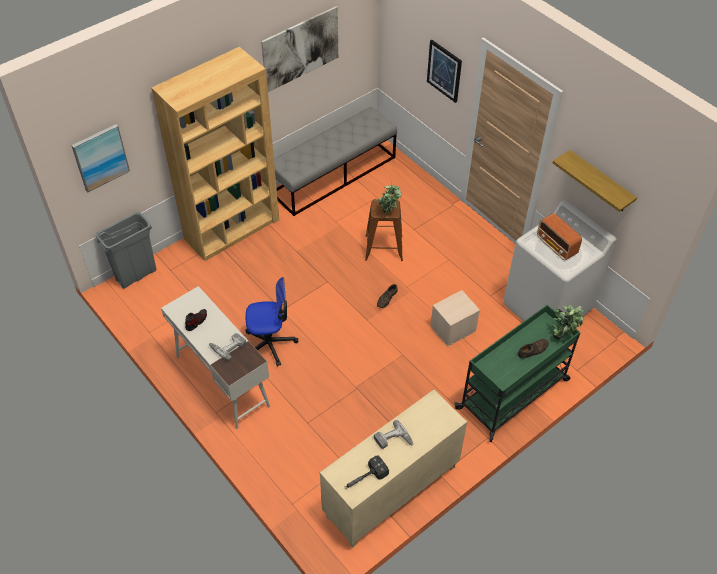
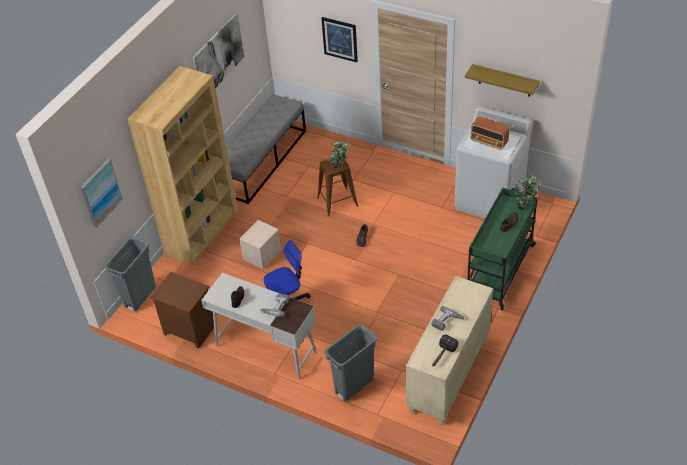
camera: 20 degrees left, 5 degrees down
beige storage box [430,290,480,347] -> beige storage box moved to [239,220,281,269]
none -> brown nightstand [150,272,214,349]
none -> grey trash can [325,324,377,402]

